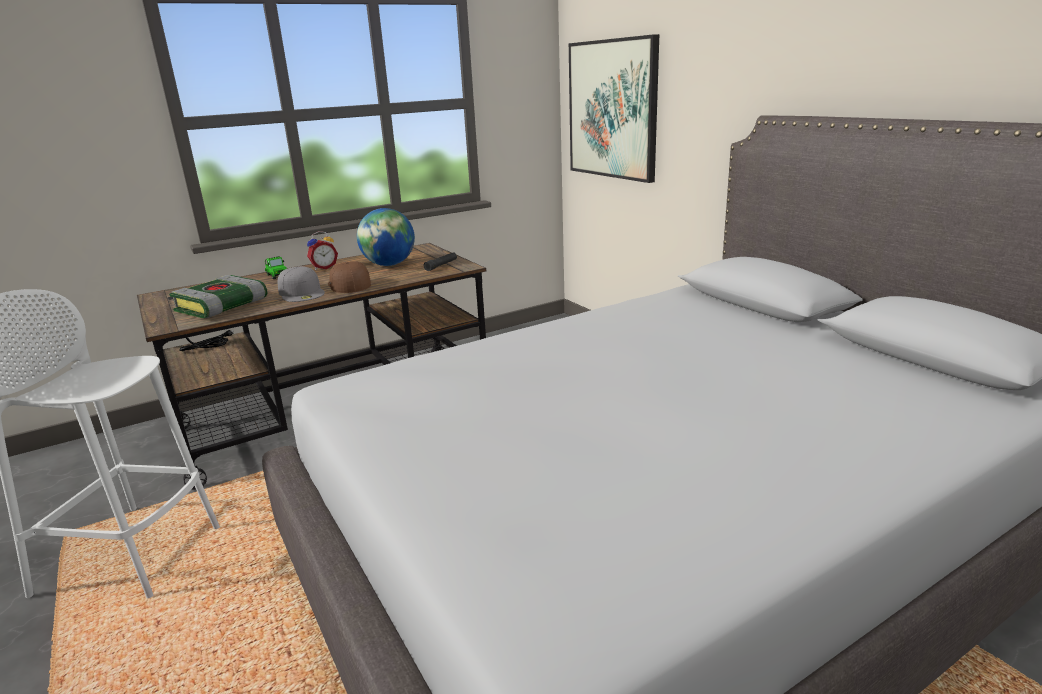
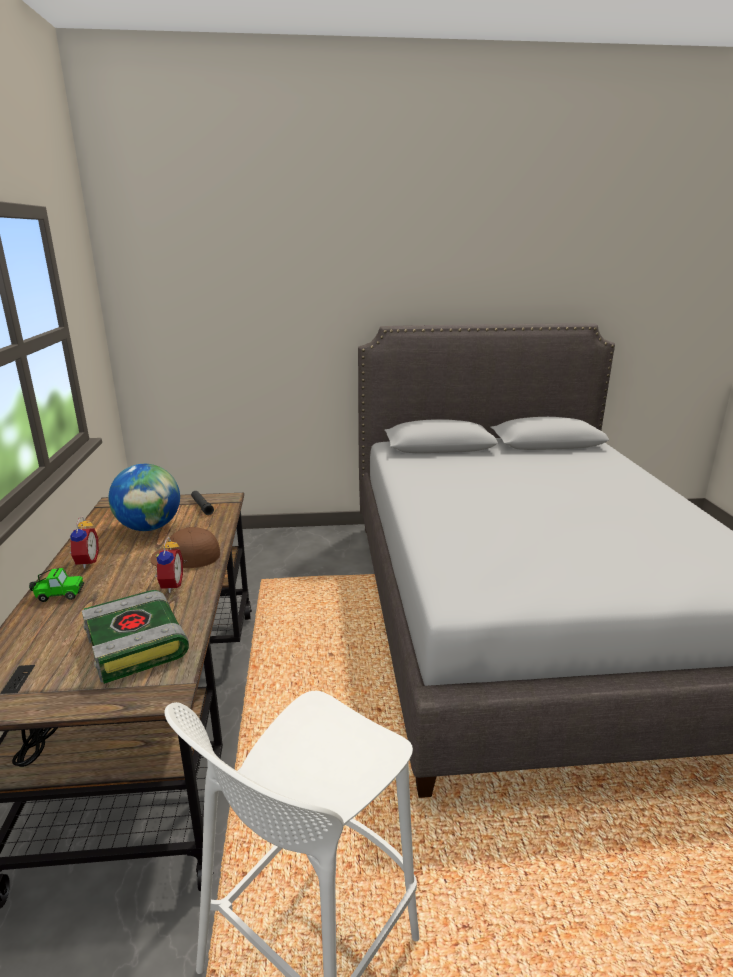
camera: 65 degrees left, 0 degrees up
grey cap [277,266,325,302] -> alarm clock [155,537,183,593]
picture [569,34,659,183] -> none

